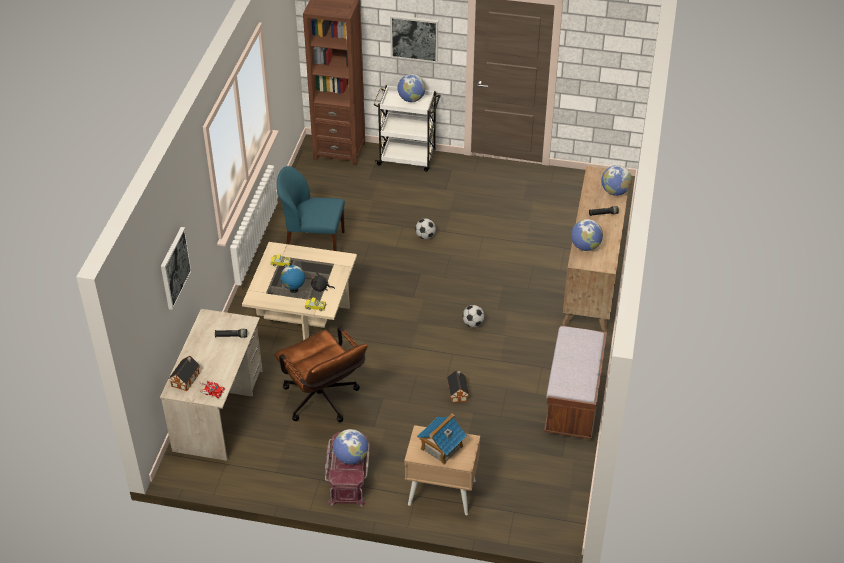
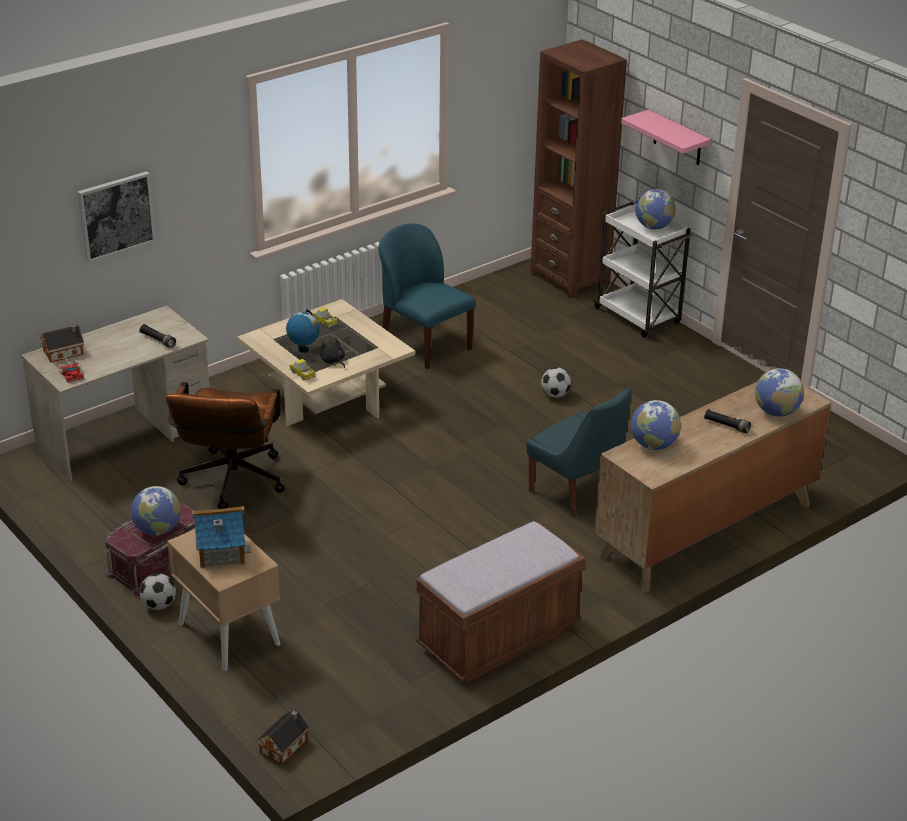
camera: 40 degrees right, 10 degrees down
picture [390,15,438,63] -> pink shelf [621,109,711,165]
toy house [447,370,469,403] -> toy house moved to [257,709,310,765]
football [463,305,484,327] -> football moved to [140,573,176,610]
none -> blue chair [526,388,631,518]

